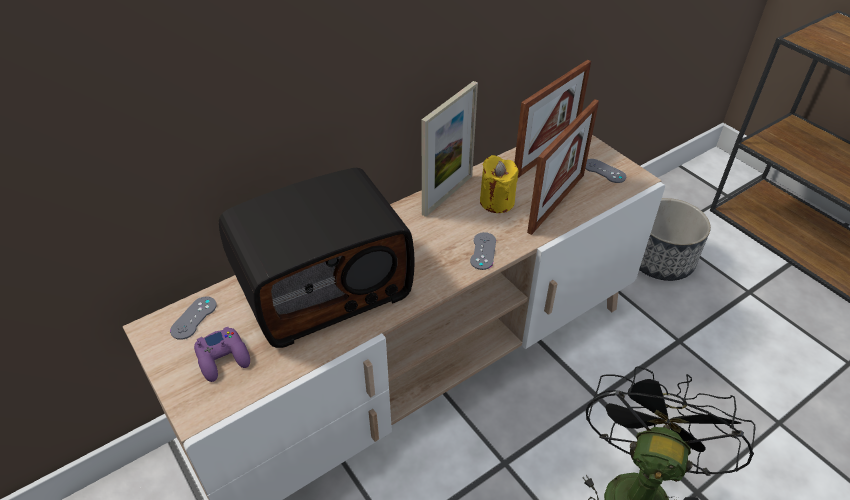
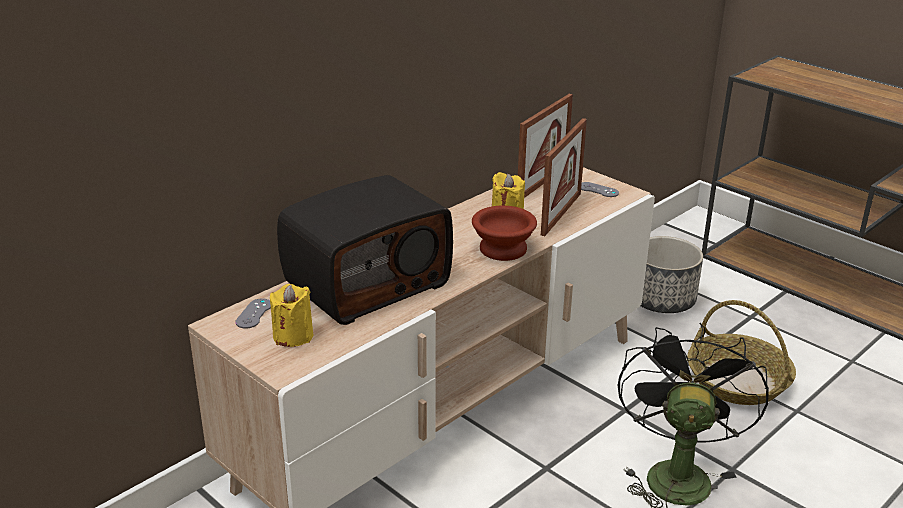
camera: 10 degrees left, 15 degrees down
purple game controller [194,327,250,382] -> yellow candle [270,284,313,347]
picture frame [421,81,478,217] -> none
grey game controller [470,232,496,270] -> brown bowl [472,206,537,261]
none -> basket [687,300,796,405]

